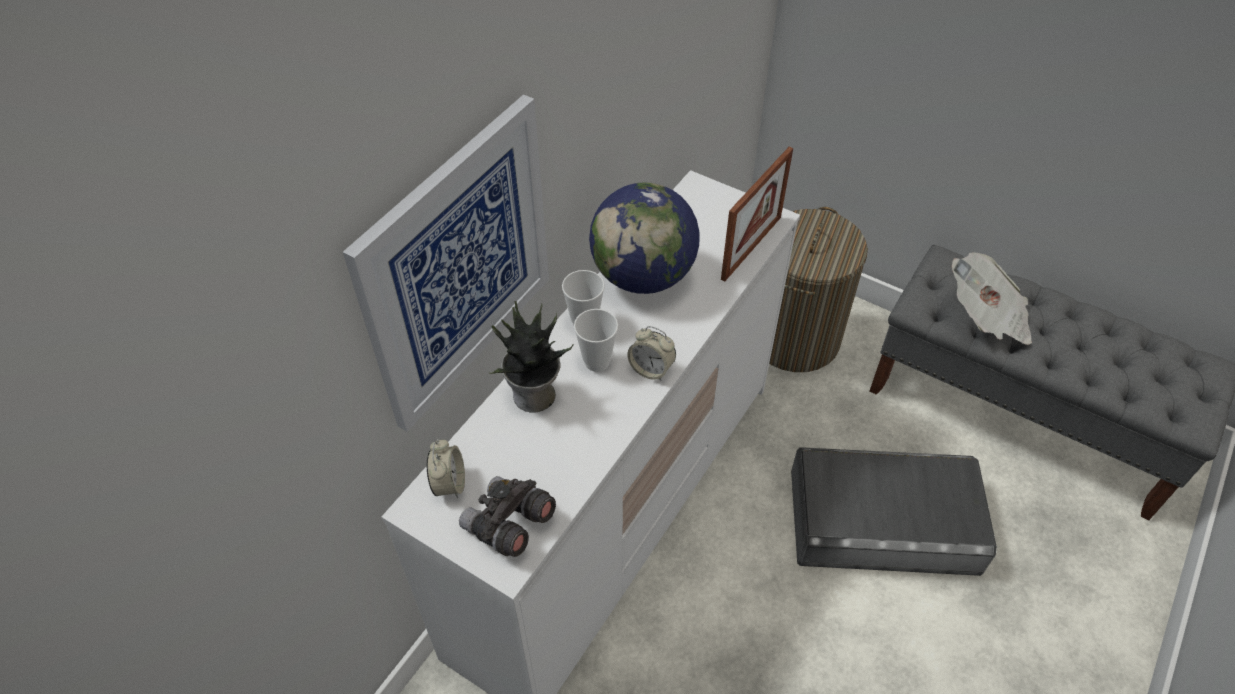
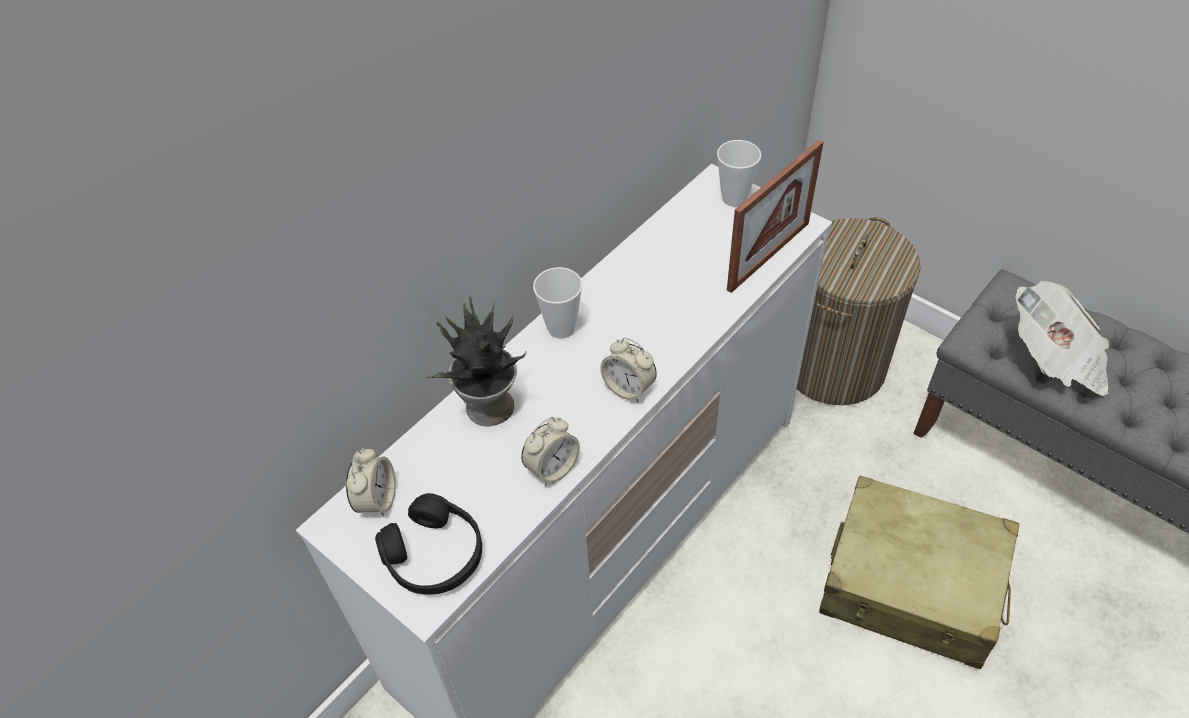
camera: 10 degrees right, 0 degrees up
picture [343,94,549,432] -> none
grey binoculars [459,476,556,557] -> black headphones [375,493,482,595]
cup [574,309,618,372] -> cup moved to [717,140,761,207]
globe [589,182,699,294] -> none
grey storage box [791,447,997,576] -> beige suitcase [819,475,1019,669]
none -> alarm clock [521,417,580,486]

